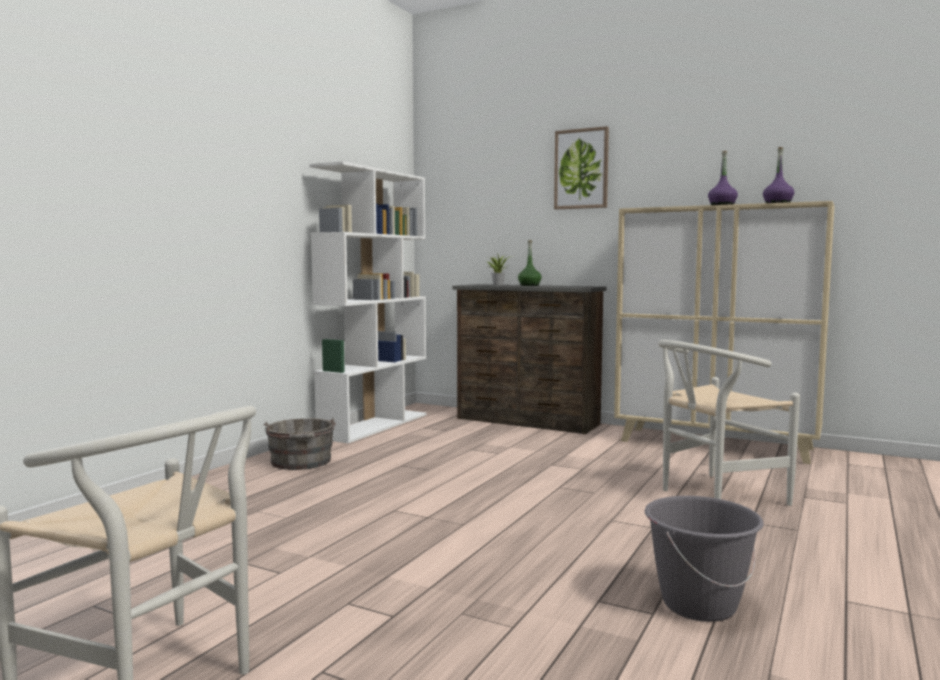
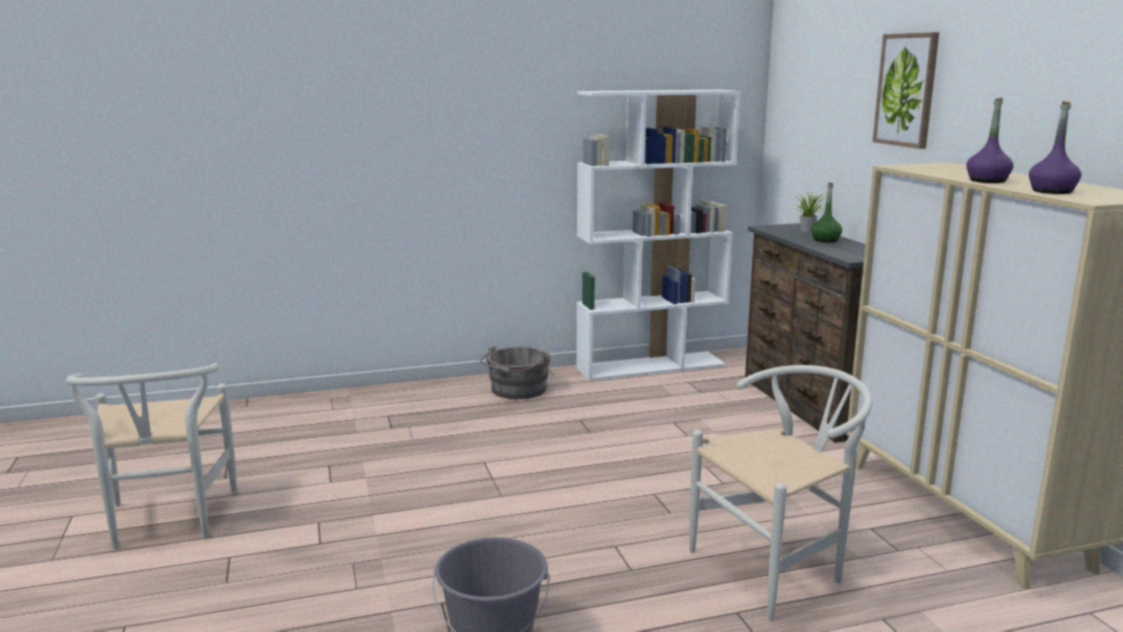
camera: 45 degrees right, 10 degrees up
white chair [658,340,800,506] -> white chair turned 135 degrees clockwise [689,365,872,621]

